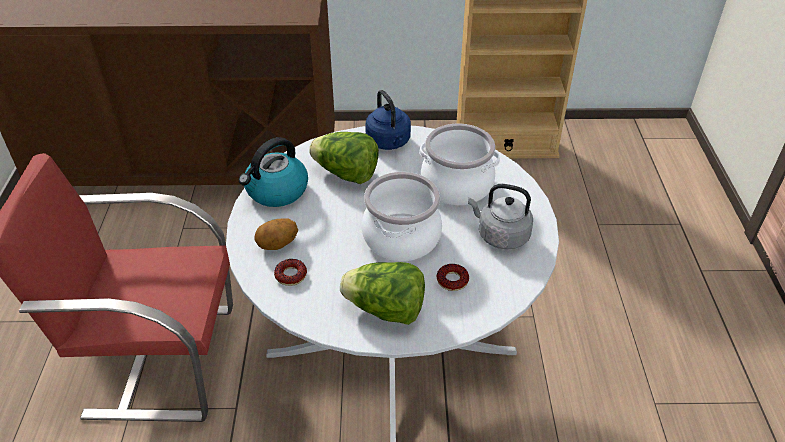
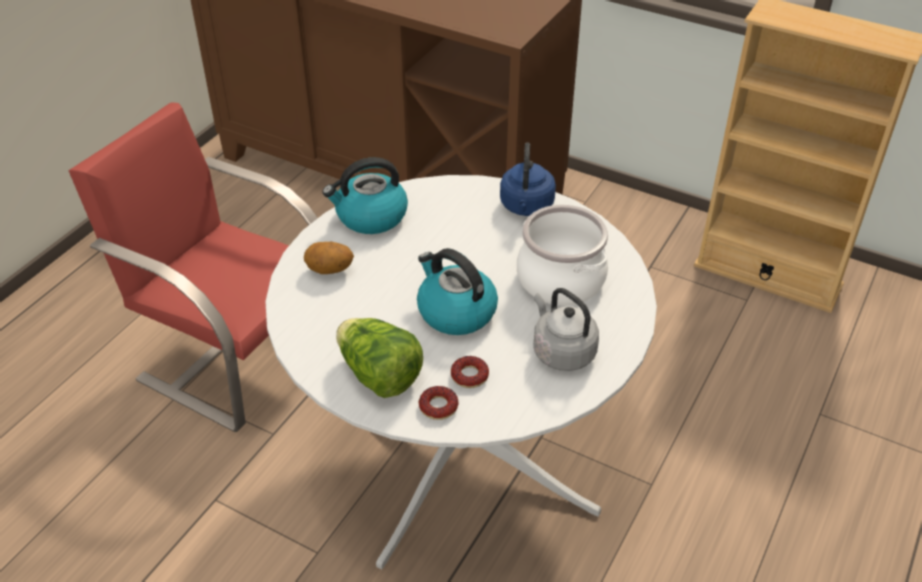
camera: 30 degrees right, 0 degrees up
donut [274,259,307,286] -> donut moved to [419,386,458,420]
lettuce [309,132,379,184] -> none
cooking pot [362,172,442,261] -> kettle [417,248,498,335]

